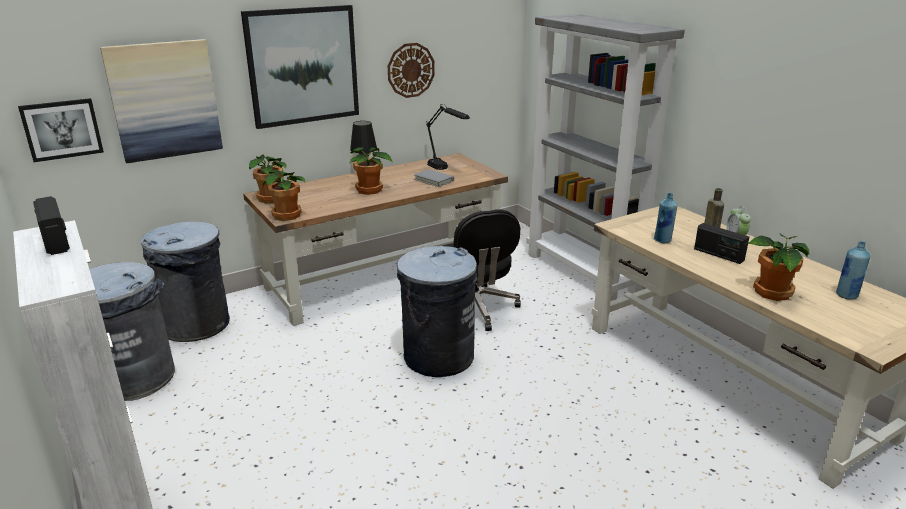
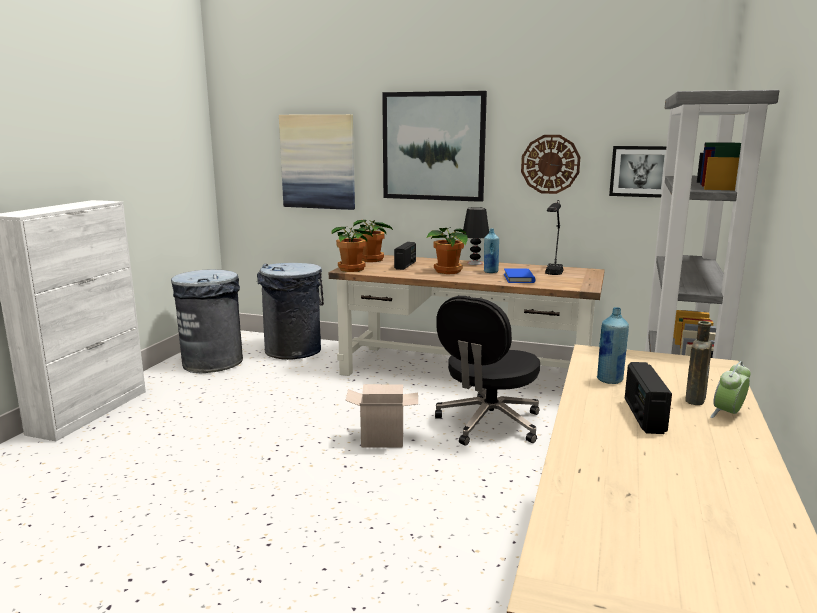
camera: 50 degrees right, 10 degrees down
picture [18,98,104,162] -> picture moved to [609,146,666,198]
radio [33,196,70,255] -> radio moved to [394,242,416,270]
grey trash can [397,246,477,377] -> cardboard box [345,384,418,448]
grey book [414,169,454,187] -> blue book [504,268,535,283]
potted plant [748,234,809,301] -> none
blue bottle [836,241,870,300] -> blue bottle moved to [484,229,499,273]

